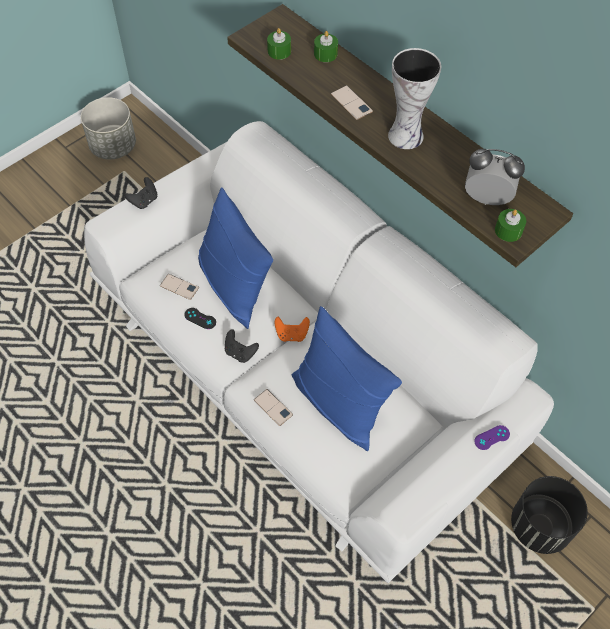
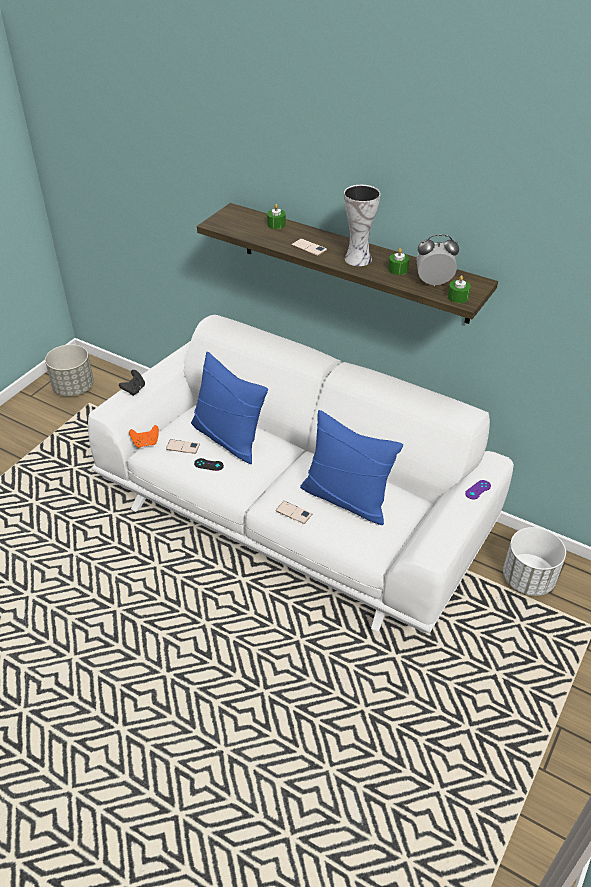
camera: 15 degrees left, 15 degrees down
black game controller [225,329,259,363] -> none
green candle [267,28,291,60] -> green candle moved to [388,248,409,275]
orange game controller [275,317,310,342] -> orange game controller moved to [129,425,159,448]
black planter [511,476,588,554] -> white planter [503,527,566,596]

